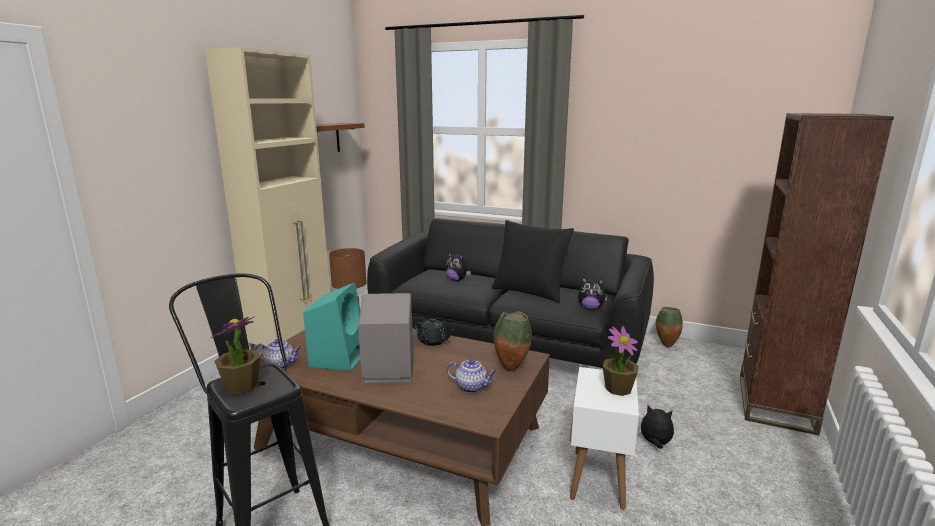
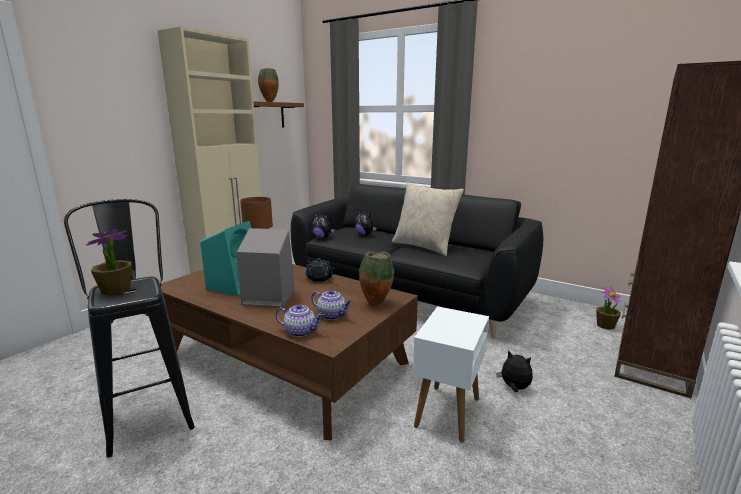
camera: 10 degrees right, 0 degrees up
teapot [255,339,301,369] -> teapot moved to [275,304,324,337]
black pillow [492,220,574,303] -> beige pillow [392,182,464,256]
plush toy [578,277,608,310] -> plush toy moved to [312,212,335,238]
potted plant [603,326,639,396] -> potted plant moved to [596,286,621,330]
vase [656,307,683,347] -> vase moved to [258,68,279,102]

